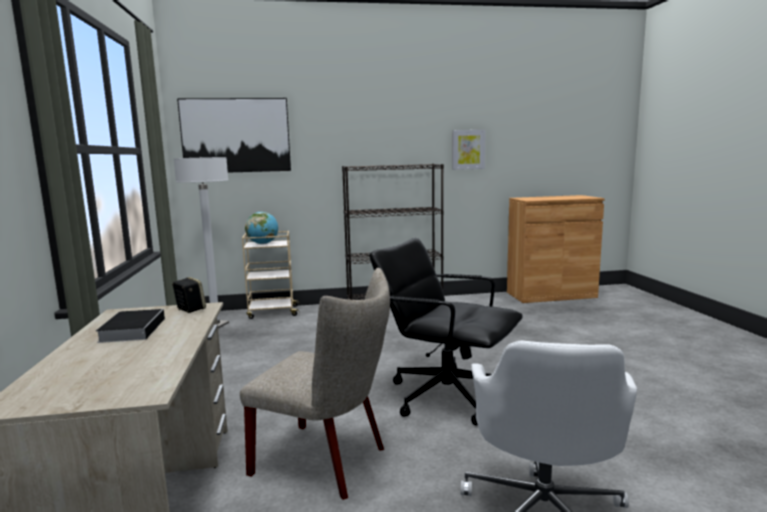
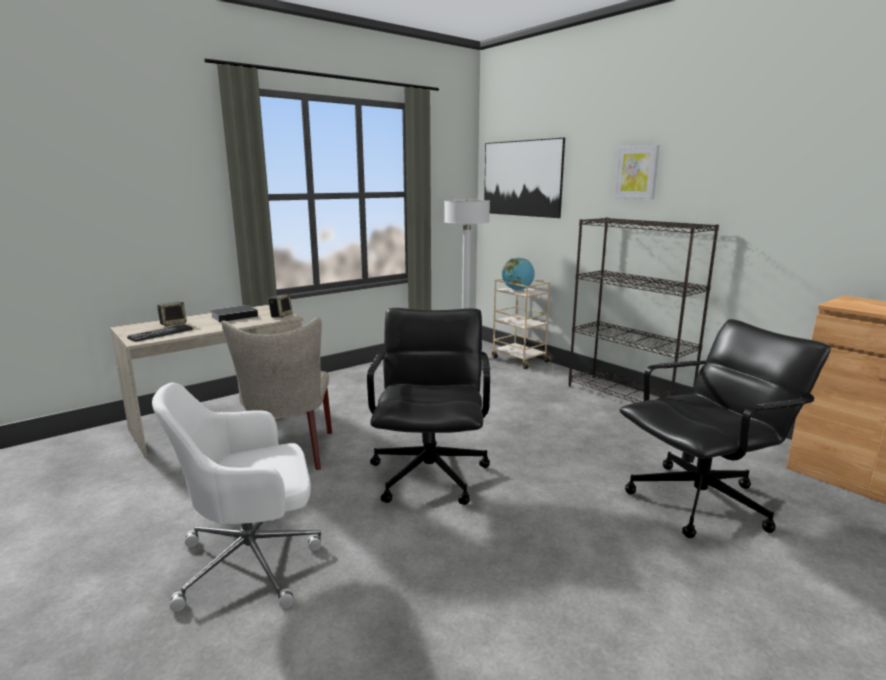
camera: 60 degrees right, 5 degrees up
picture [452,130,486,170] -> picture moved to [614,145,660,199]
none -> keyboard [127,324,193,342]
none -> speaker [157,301,187,326]
none -> black office chair [620,319,831,538]

